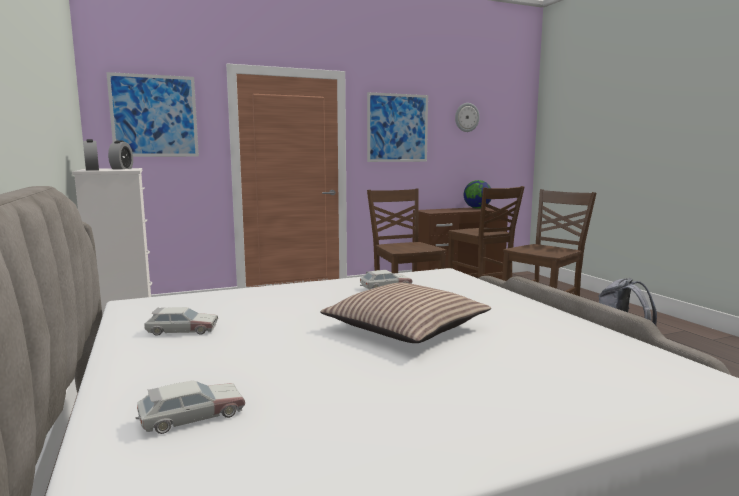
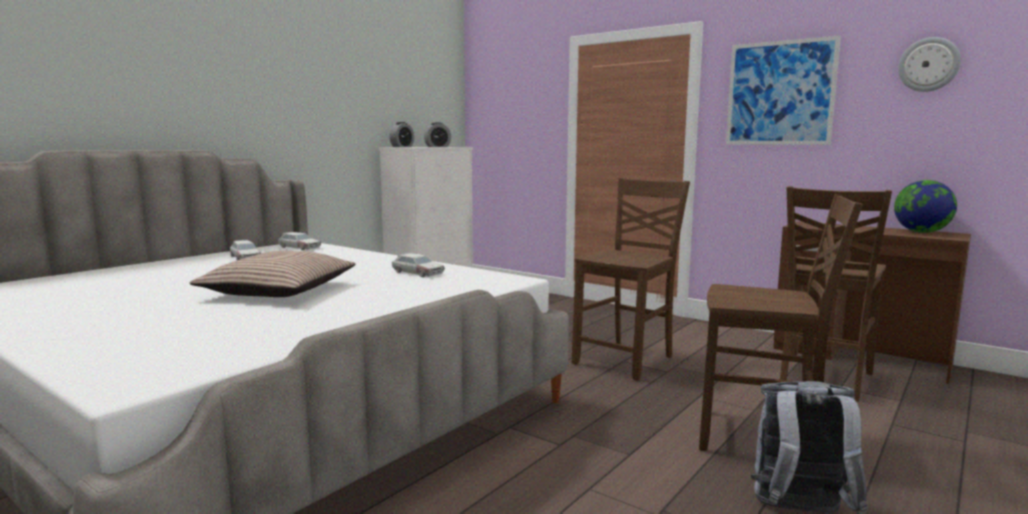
camera: 60 degrees right, 0 degrees up
picture [106,72,199,157] -> none
toy car [135,380,245,434] -> toy car moved to [278,232,321,250]

